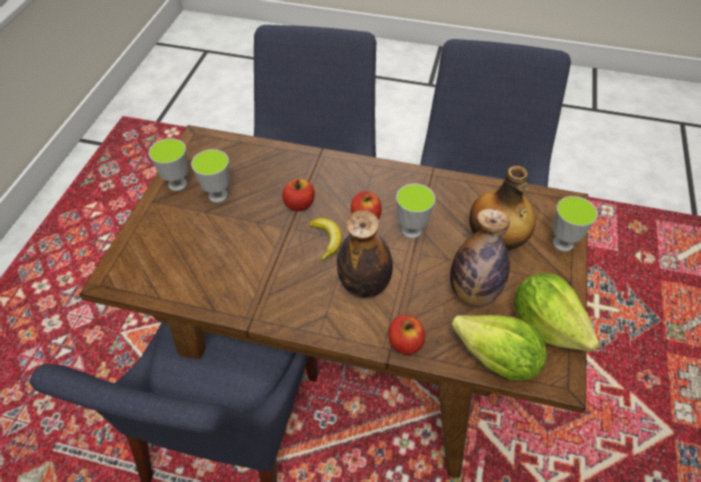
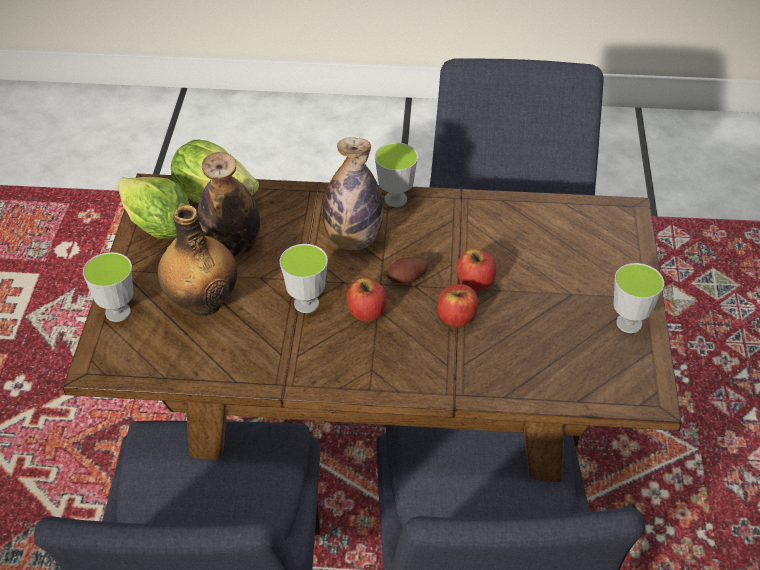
camera: 170 degrees right, 5 degrees down
cup [191,149,230,203] -> cup moved to [375,142,418,207]
banana [309,218,342,262] -> potato [387,257,429,283]
apple [388,315,425,355] -> apple moved to [457,249,496,291]

